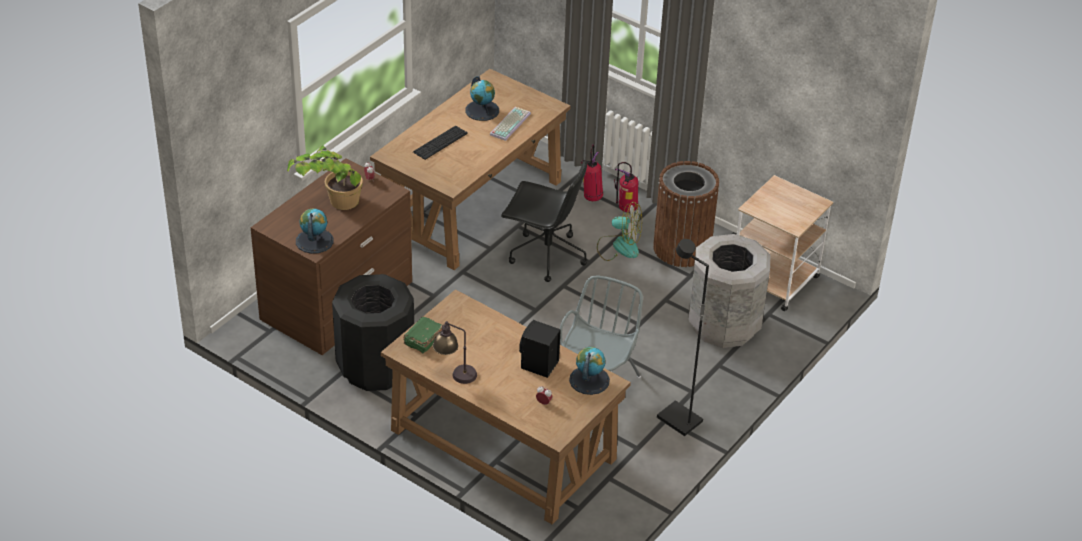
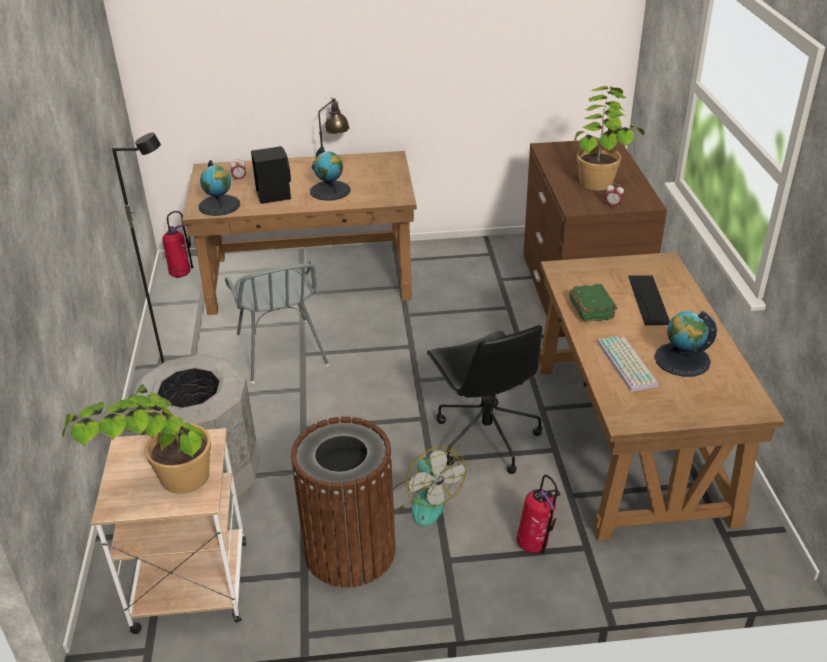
camera: 140 degrees right, 5 degrees down
globe [296,208,334,254] -> globe moved to [310,147,350,201]
black trash can [332,274,414,391] -> none
green book [404,317,443,353] -> green book moved to [569,284,618,322]
black office chair [501,160,587,282] -> black office chair turned 90 degrees counterclockwise [427,325,542,474]
fan [597,202,642,261] -> fan turned 90 degrees counterclockwise [393,447,466,526]
fire extinguisher [614,162,638,212] -> fire extinguisher moved to [162,211,193,278]
none -> potted plant [62,385,211,494]

